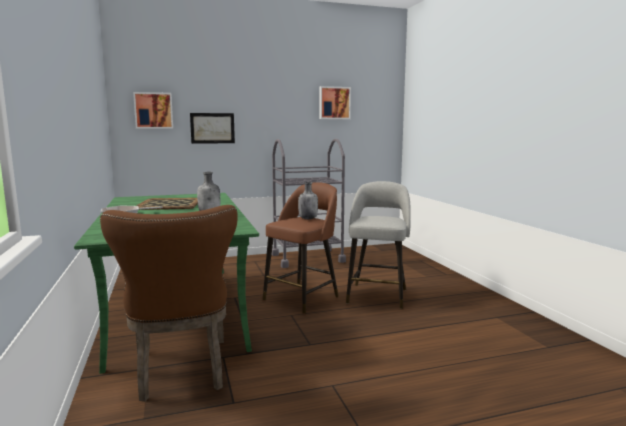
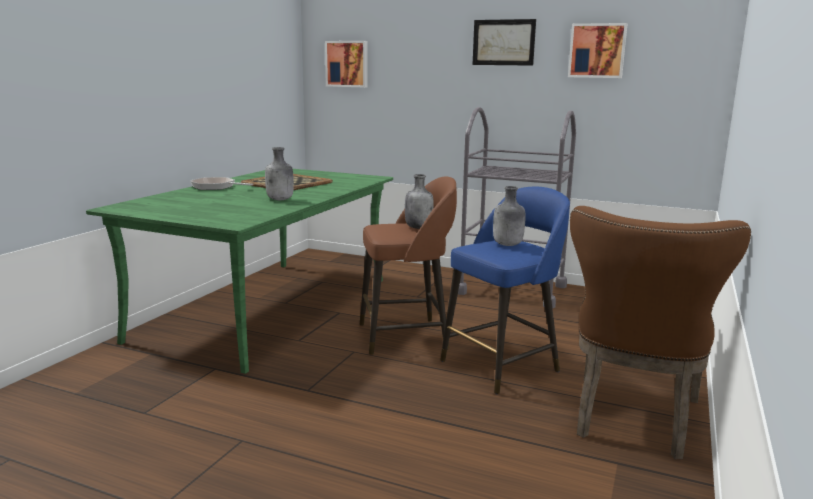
camera: 40 degrees right, 5 degrees up
brown chair [100,205,238,402] -> brown chair moved to [570,206,751,459]
picture [190,113,235,144] -> picture moved to [473,19,536,66]
grey stool [346,181,411,309] -> blue stool [440,187,570,394]
none -> grey bottle [493,186,525,246]

